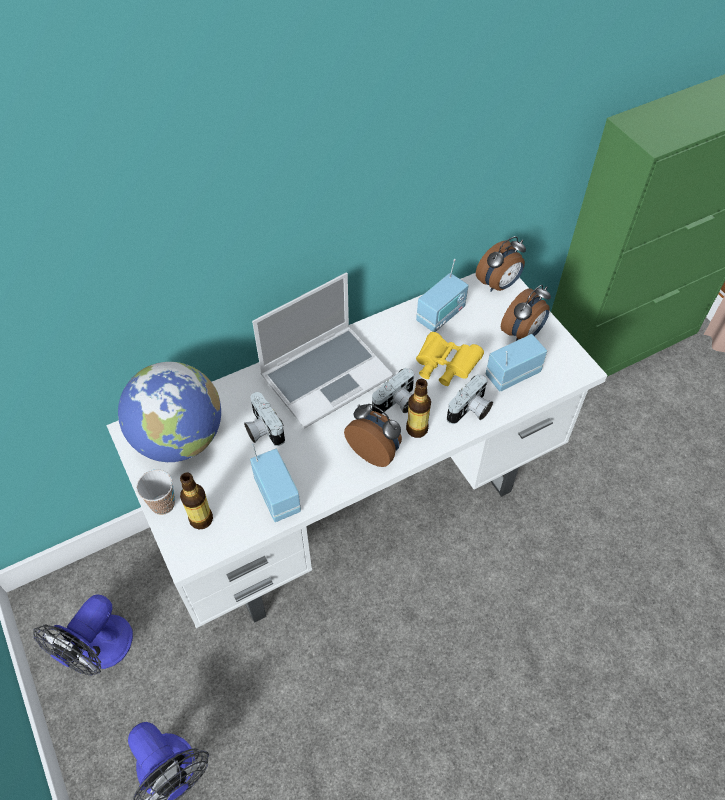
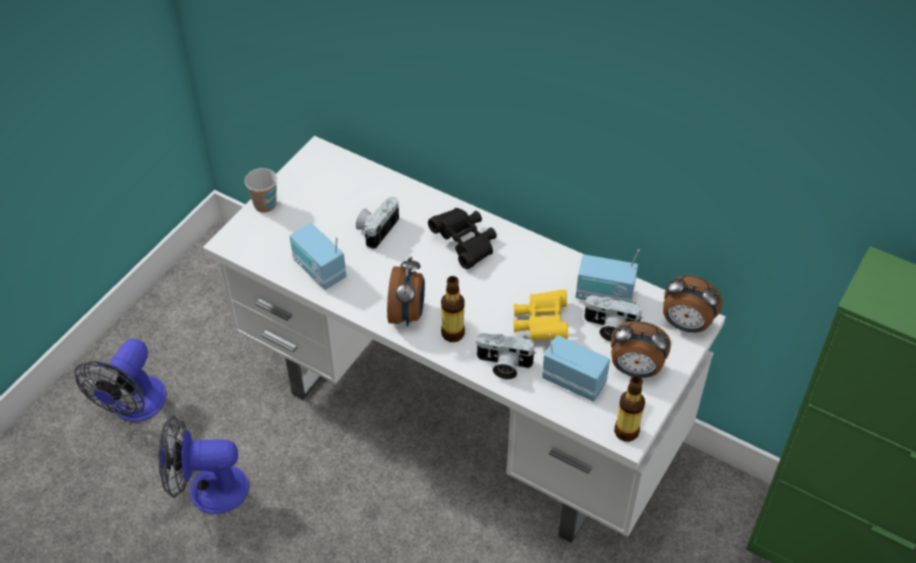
camera: 60 degrees right, 5 degrees down
fan [33,594,133,676] -> fan moved to [159,416,249,514]
globe [118,362,221,462] -> none
bottle [180,472,213,529] -> bottle moved to [614,376,645,442]
radio [250,443,301,522] -> radio turned 105 degrees clockwise [289,223,346,290]
laptop [252,273,393,429] -> black binoculars [428,208,497,269]
camera [372,367,414,414] -> camera moved to [584,295,643,342]

